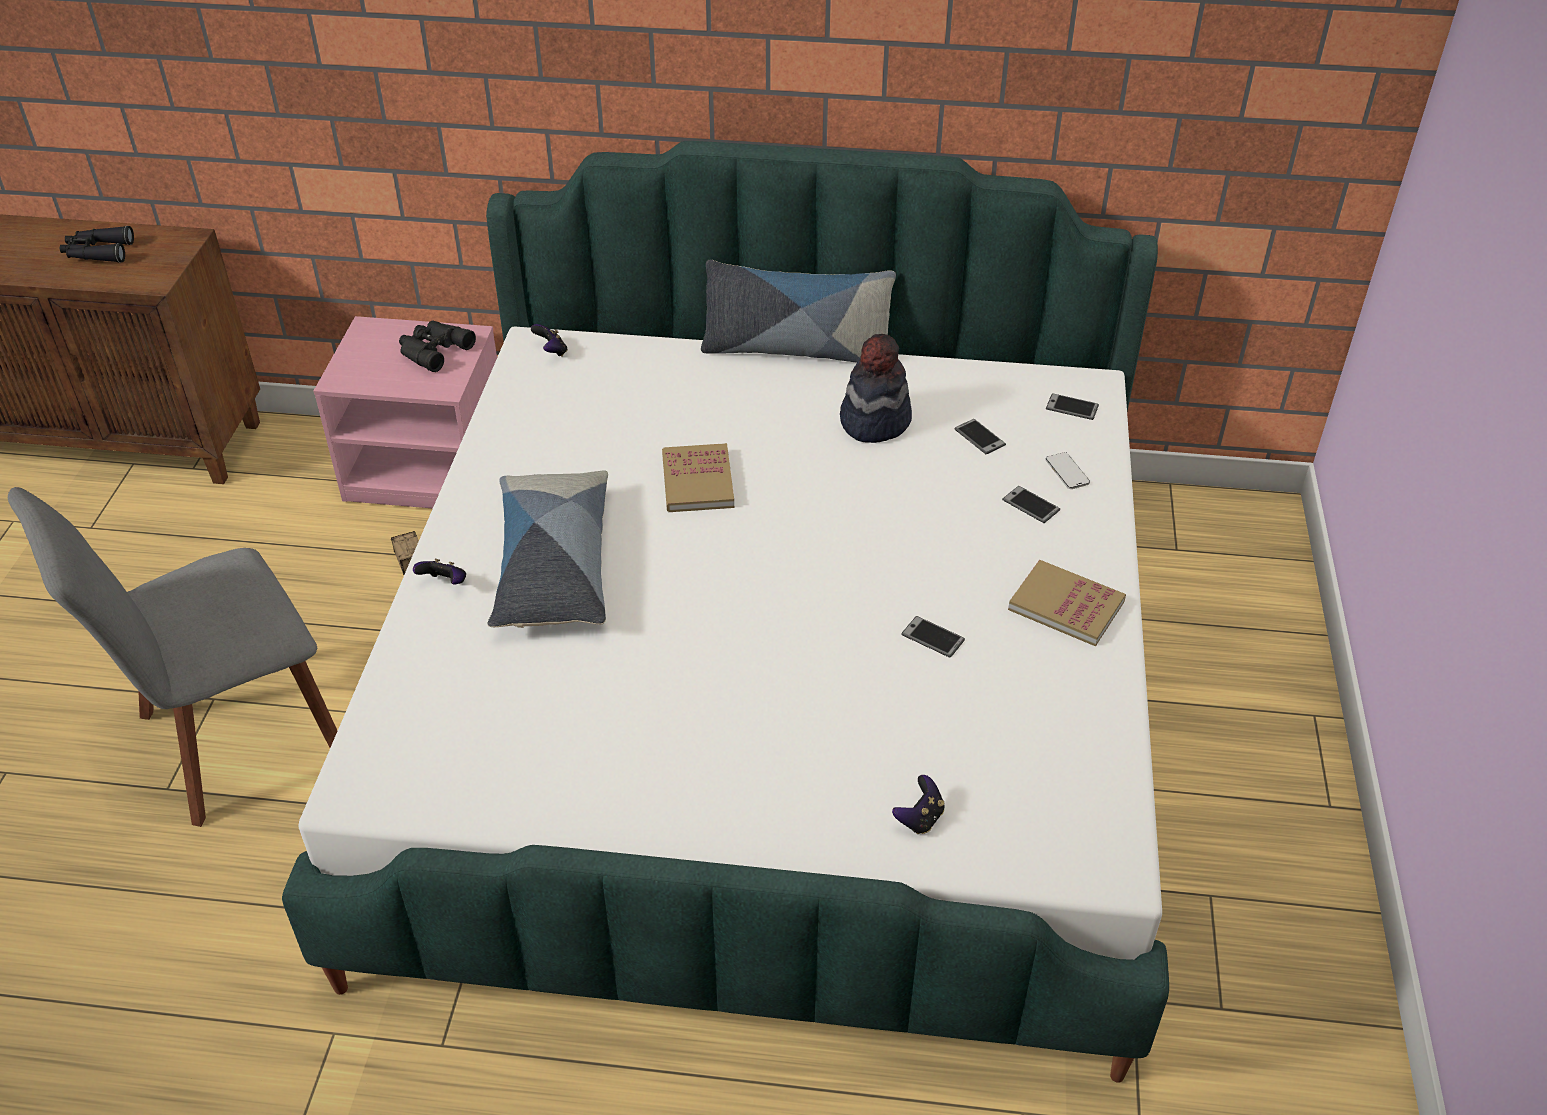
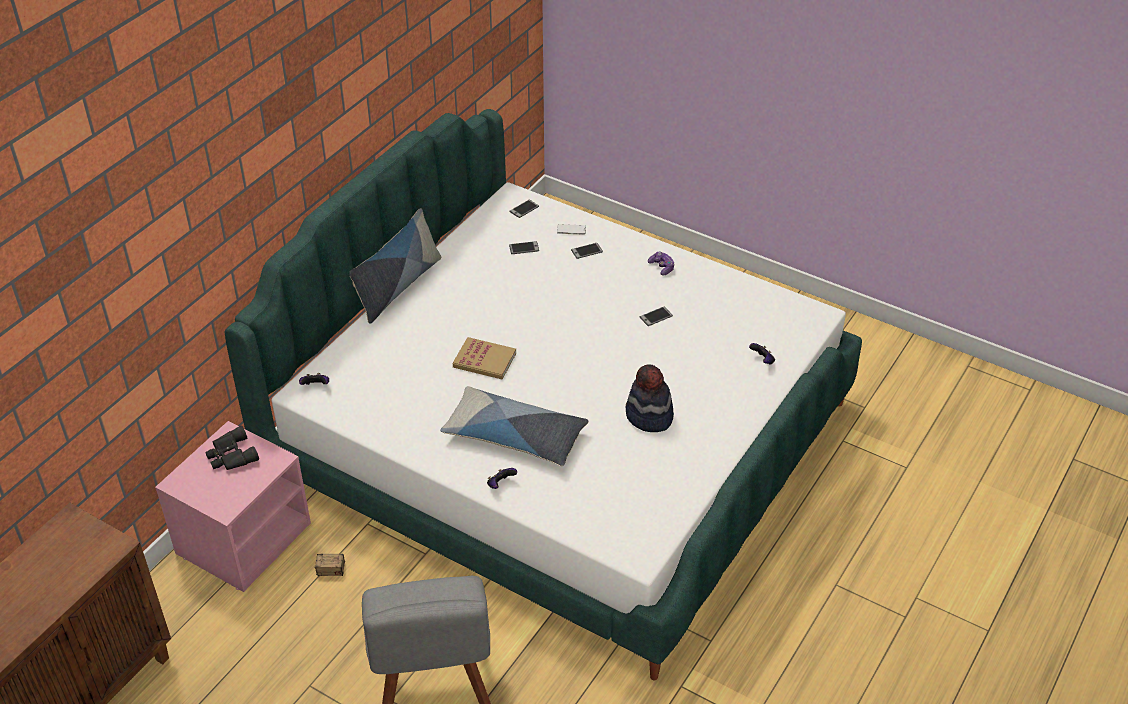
camera: 65 degrees left, 0 degrees up
black binoculars [60,226,134,263] -> none
hat [840,334,912,443] -> hat moved to [626,364,674,432]
book [1008,560,1126,646] -> game controller [648,252,675,276]

